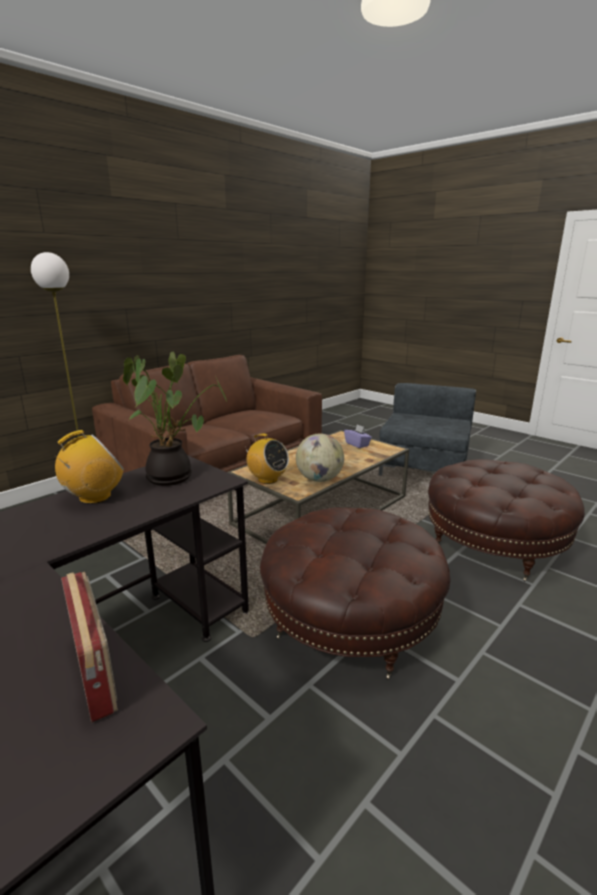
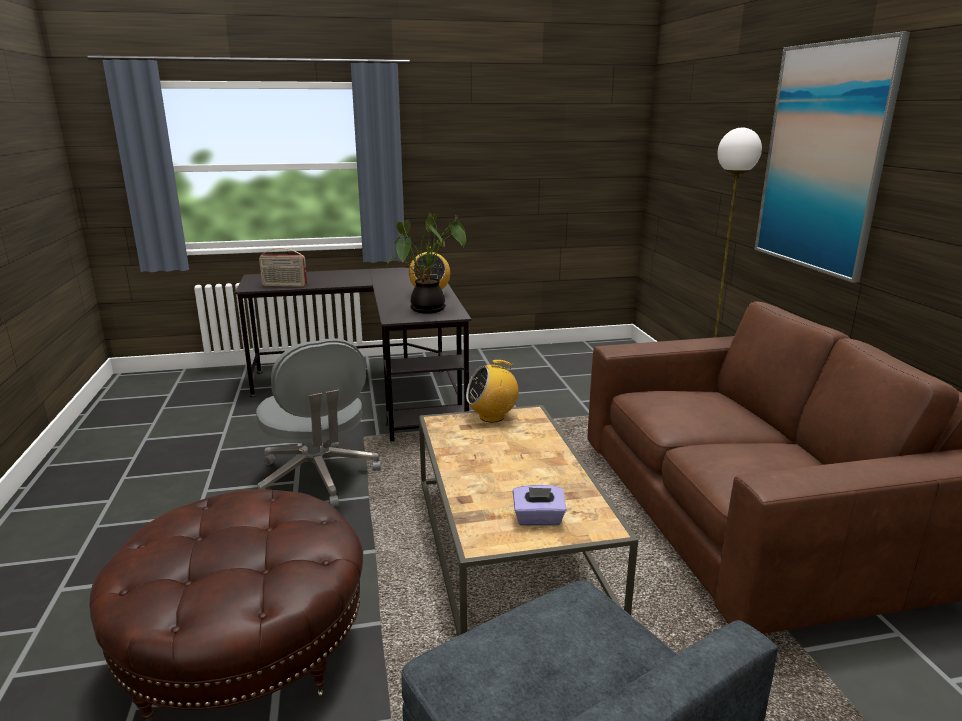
camera: 125 degrees right, 0 degrees up
brown ottoman [260,507,450,680] -> grey office chair [256,338,381,507]
globe [296,433,344,482] -> none
none -> picture [755,32,910,283]

